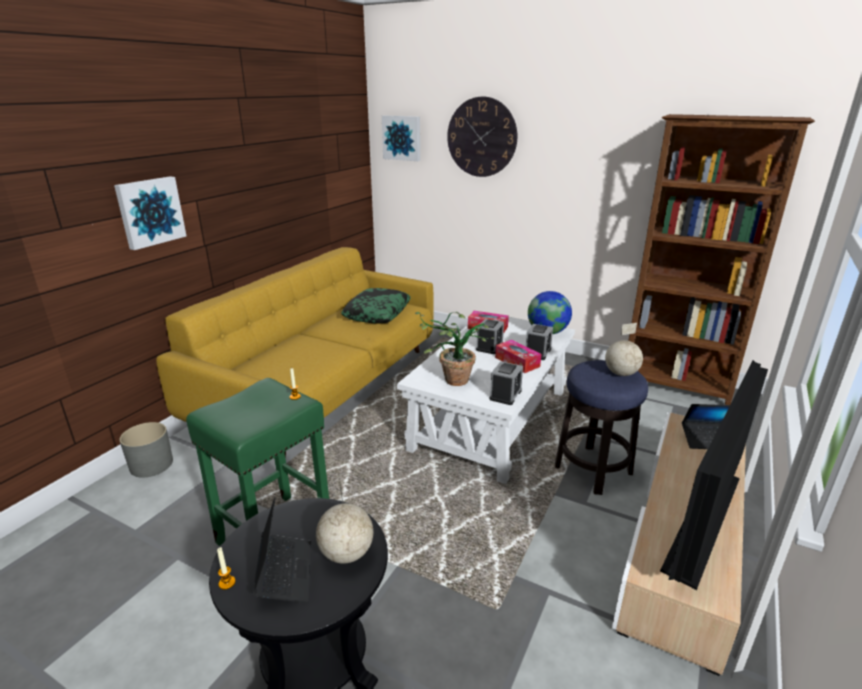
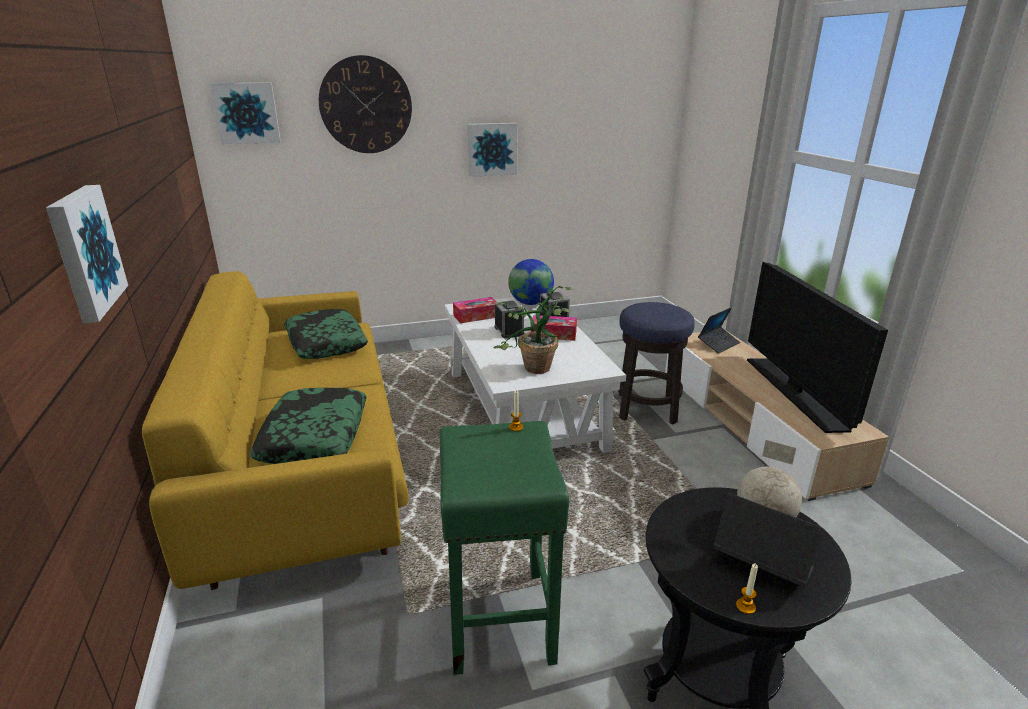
camera: 45 degrees left, 0 degrees up
grey planter [119,422,173,478] -> none
alarm clock [490,361,523,405] -> none
globe [605,323,643,376] -> none
brown bookcase [628,114,815,405] -> none
none -> pillow [250,388,367,464]
none -> picture [468,123,517,177]

